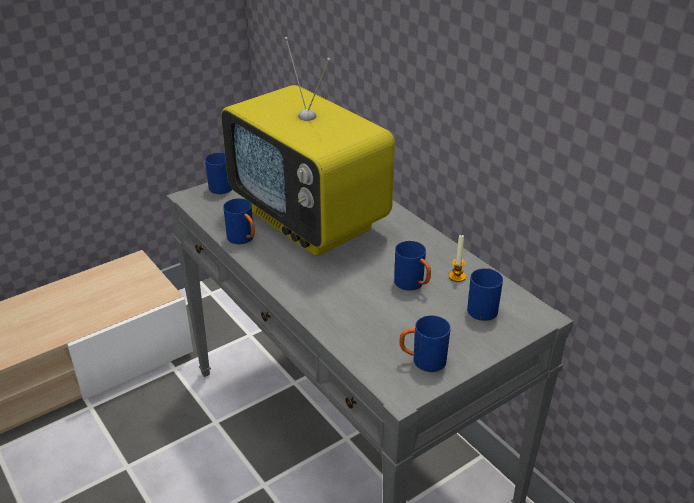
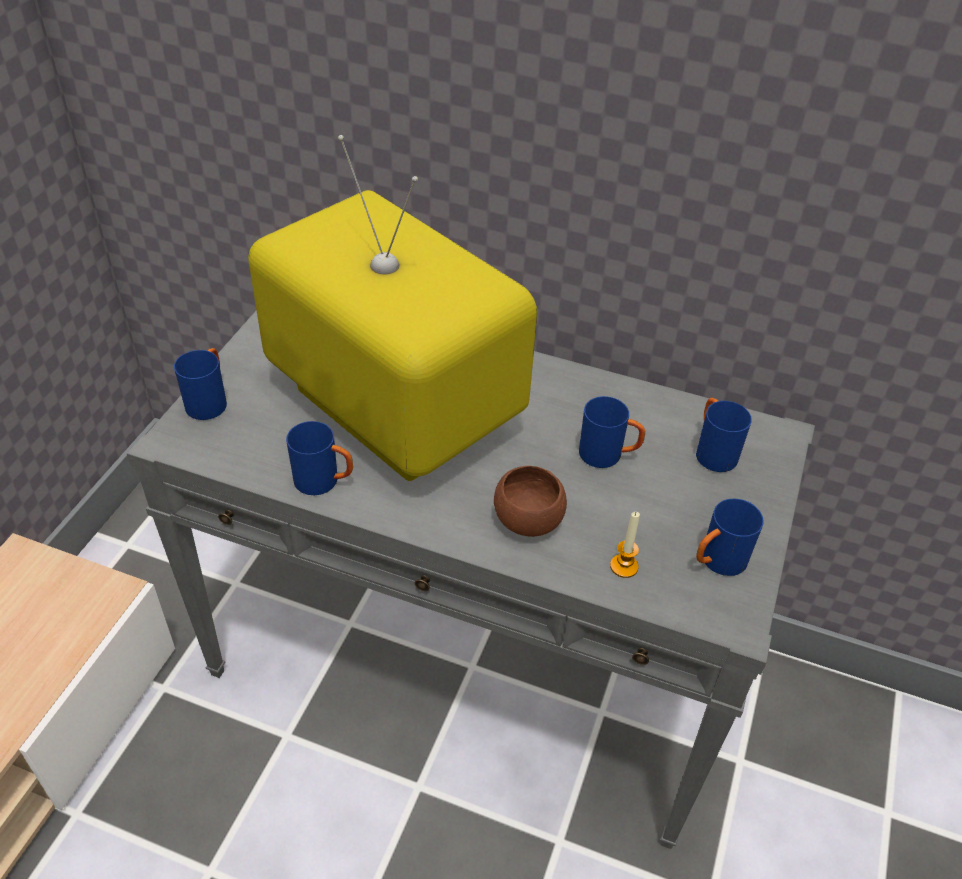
camera: 35 degrees left, 10 degrees up
television [221,37,395,256] -> television turned 150 degrees counterclockwise [248,135,537,481]
candle [449,234,466,282] -> candle moved to [610,512,640,578]
none -> brown bowl [494,466,567,537]

